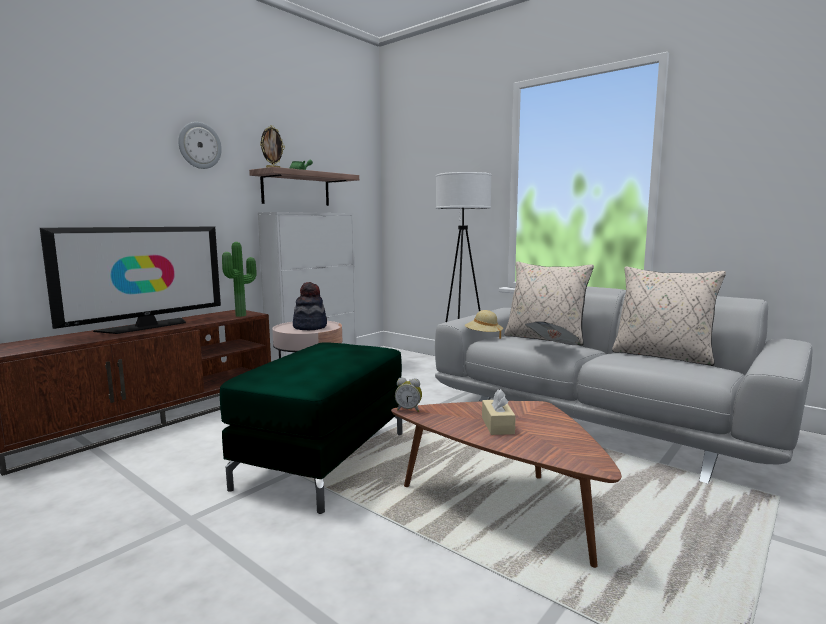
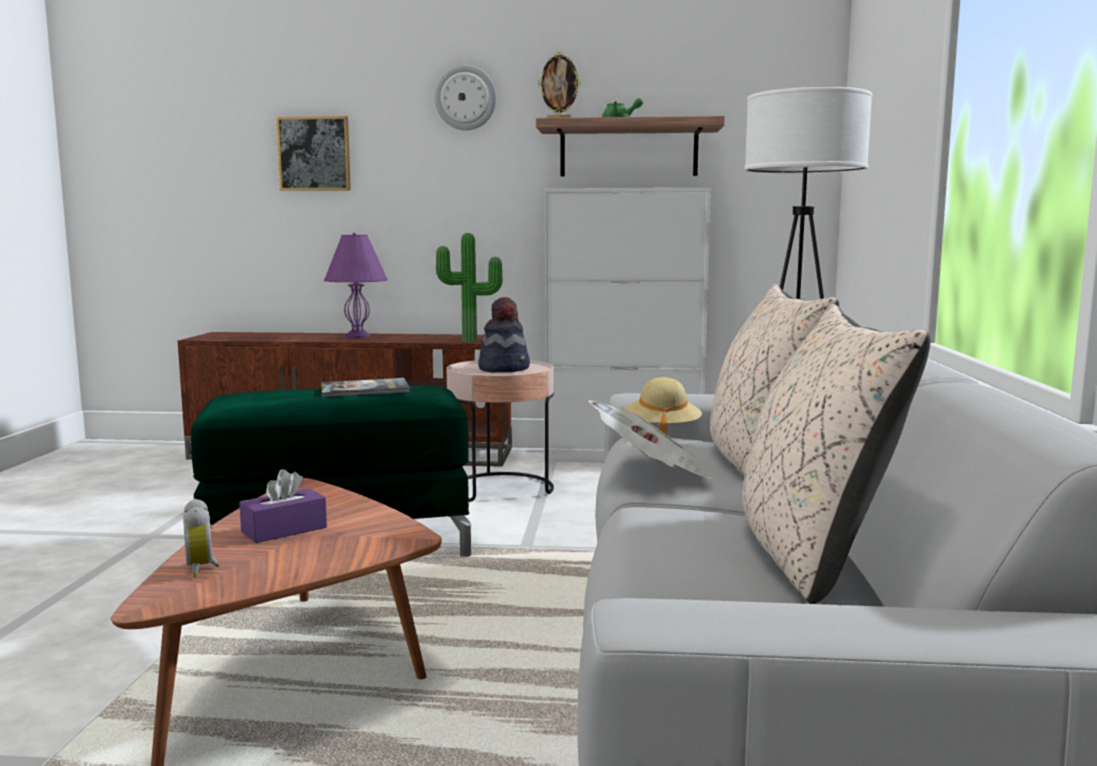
camera: 55 degrees right, 0 degrees up
television [40,227,221,334] -> purple table lamp [324,233,388,338]
alarm clock [395,378,422,412] -> alarm clock moved to [183,499,220,577]
beige tissue box [482,389,516,435] -> purple tissue box [239,469,327,543]
none -> picture [276,116,351,191]
none -> book [321,378,410,397]

